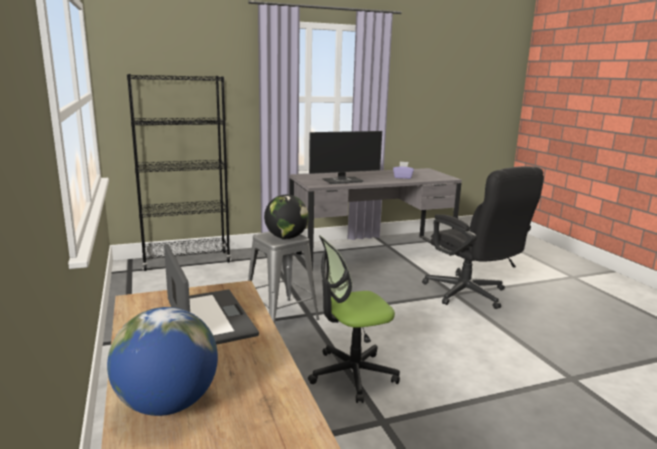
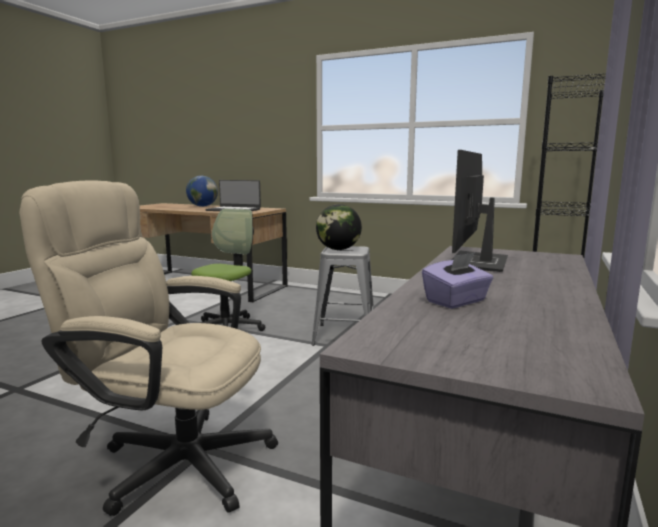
camera: 135 degrees right, 5 degrees down
black office chair [422,166,544,309] -> beige office chair [20,180,278,516]

